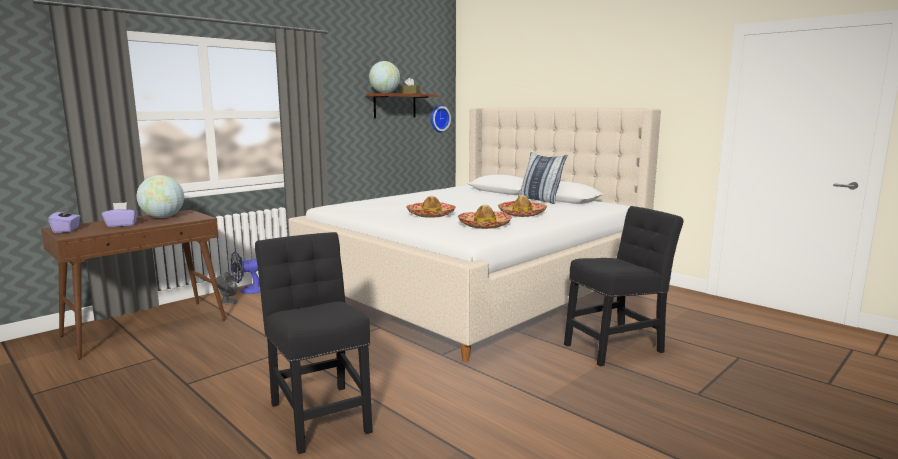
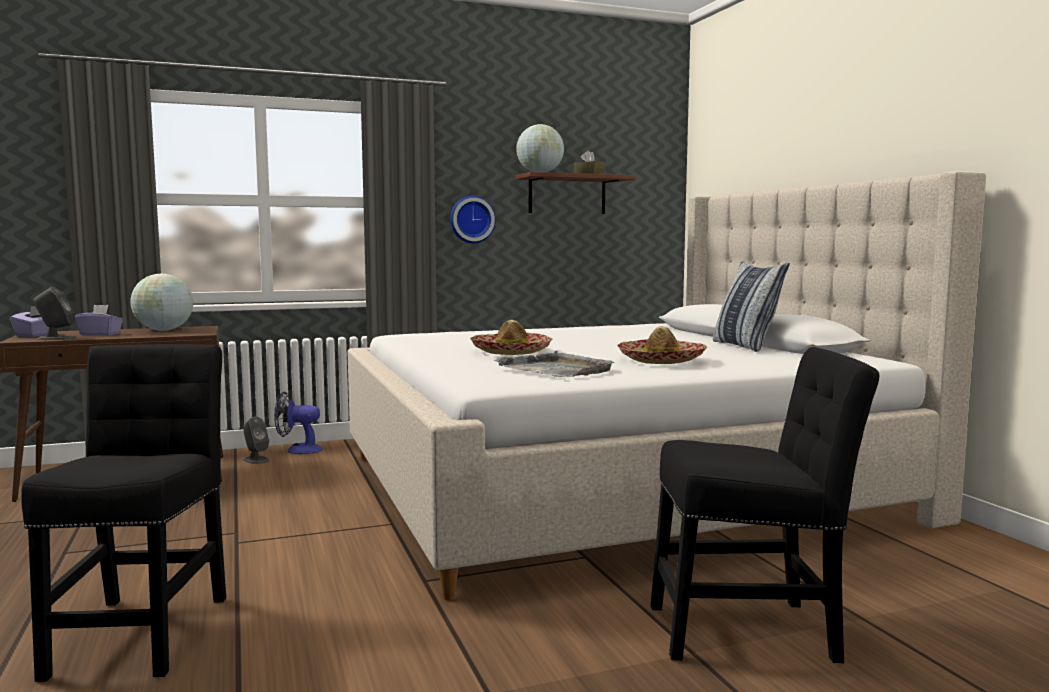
camera: 25 degrees right, 5 degrees down
wall clock [430,105,451,132] -> wall clock moved to [450,196,496,243]
hat [457,205,512,229] -> grey tray [494,350,614,377]
none -> grey speaker [33,287,76,340]

